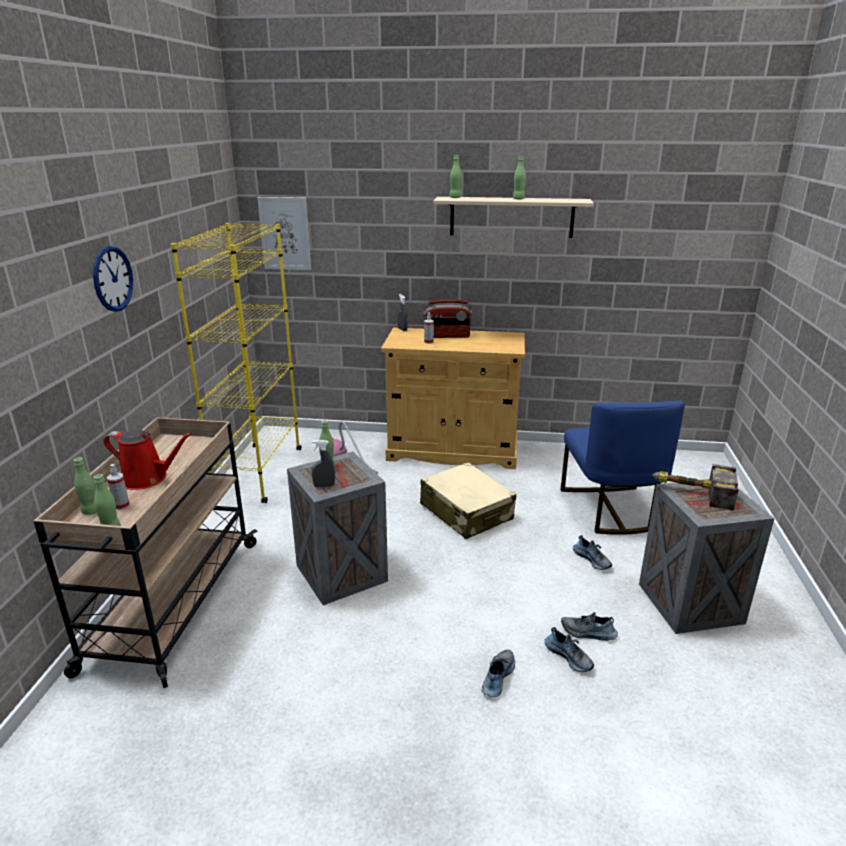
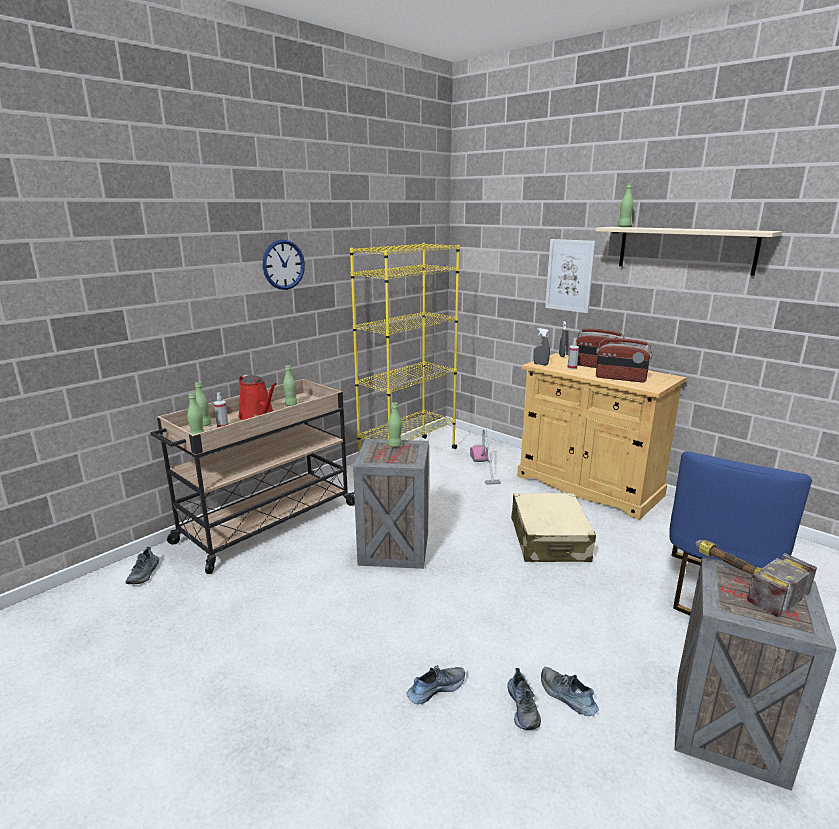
camera: 35 degrees right, 5 degrees down
picture [257,197,311,270] -> picture moved to [545,239,596,313]
grey spray bottle [312,440,335,487] -> grey spray bottle moved to [534,328,550,365]
green bottle [513,156,526,199] -> green bottle moved to [283,365,297,406]
shoe [573,535,612,570] -> shoe moved to [125,547,159,584]
none -> radio [596,338,652,383]

